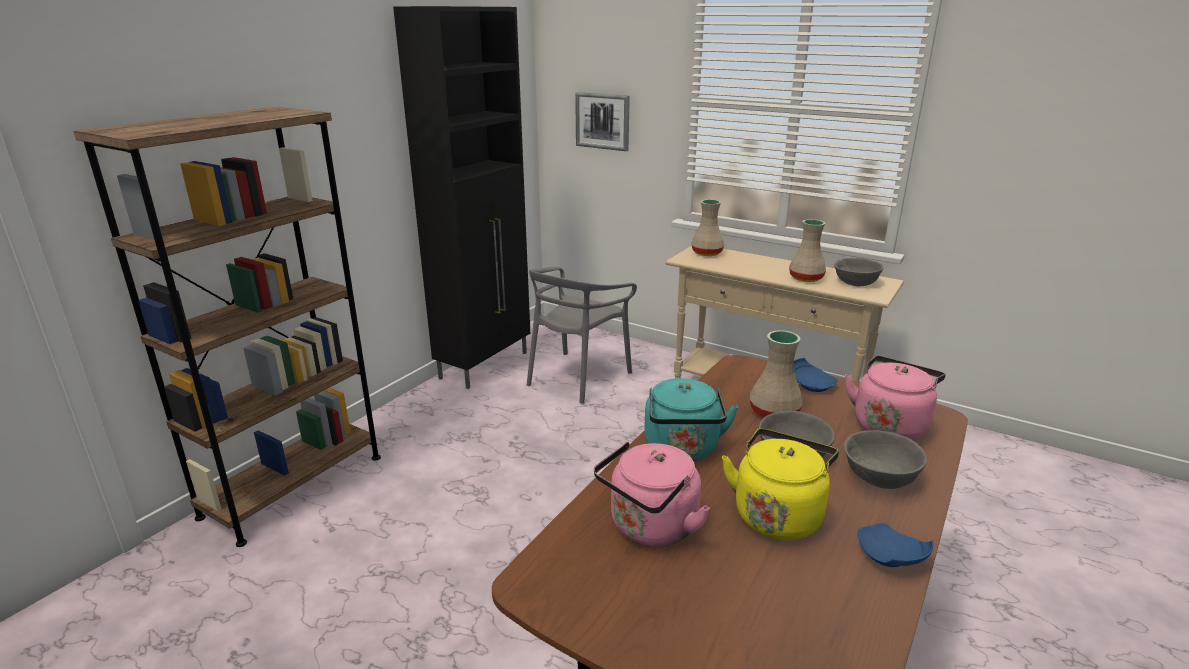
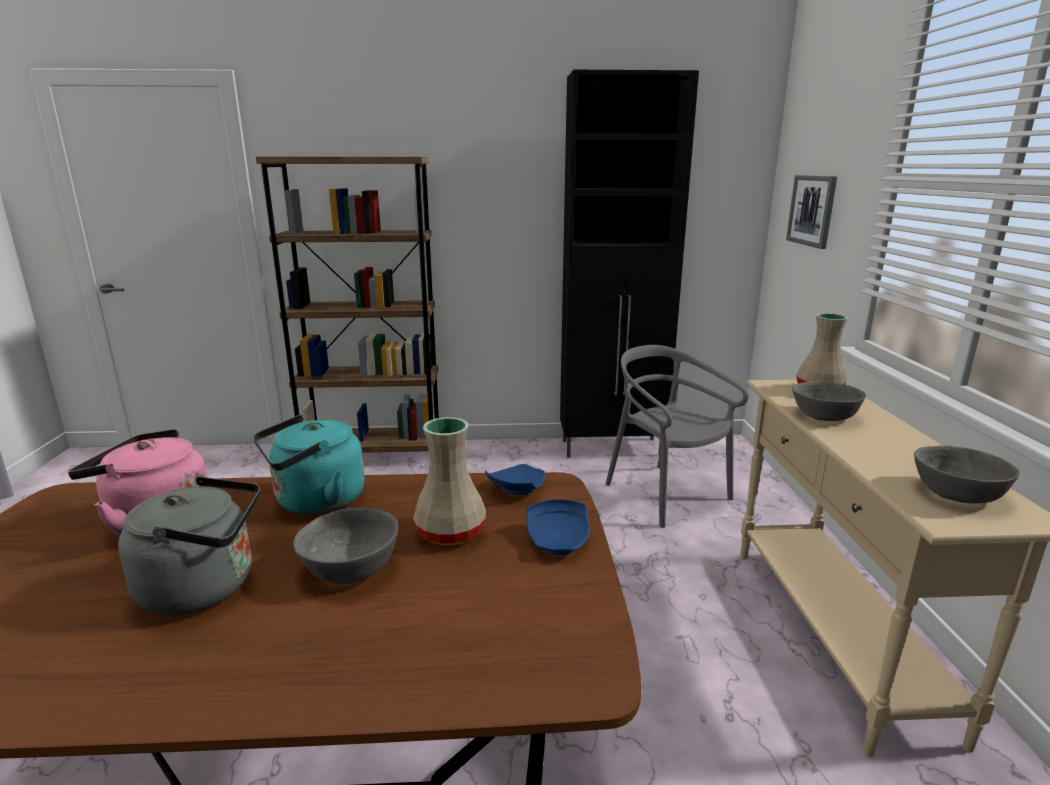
camera: 55 degrees right, 5 degrees down
grey chair [527,267,637,404] -> grey chair turned 60 degrees clockwise [606,345,749,528]
yellow kettle [722,428,839,540] -> grey kettle [118,476,260,615]
beige vase [789,219,826,282] -> none
grey bowl [844,430,927,489] -> grey bowl moved to [792,381,866,421]
pink kettle [845,356,945,440] -> none
blue plate [857,523,933,567] -> blue plate moved to [485,464,546,495]

